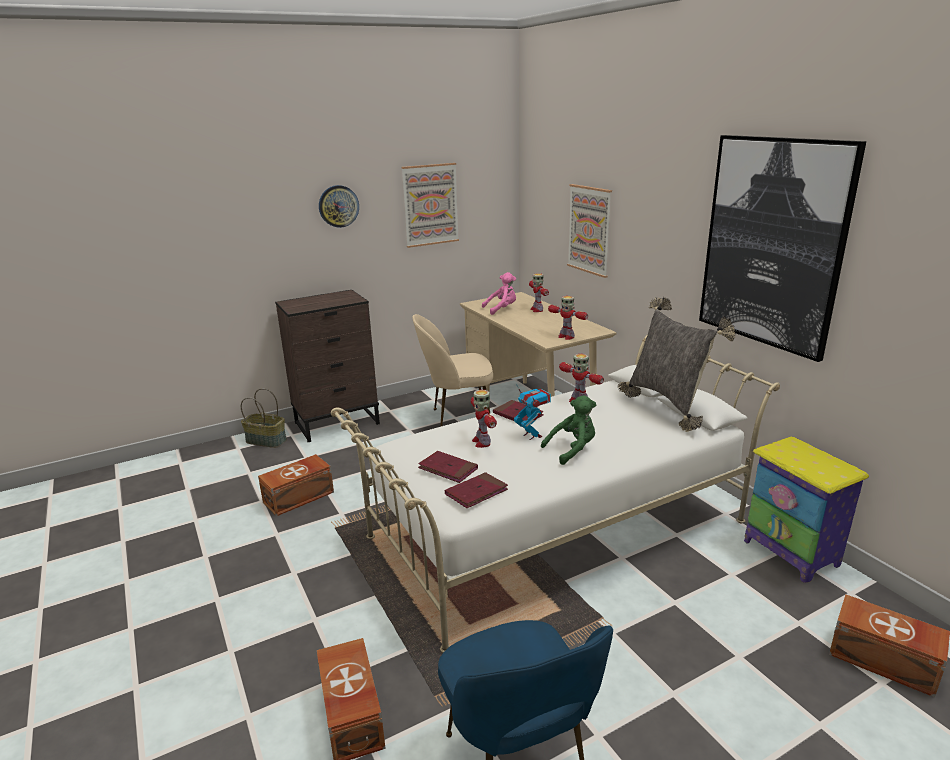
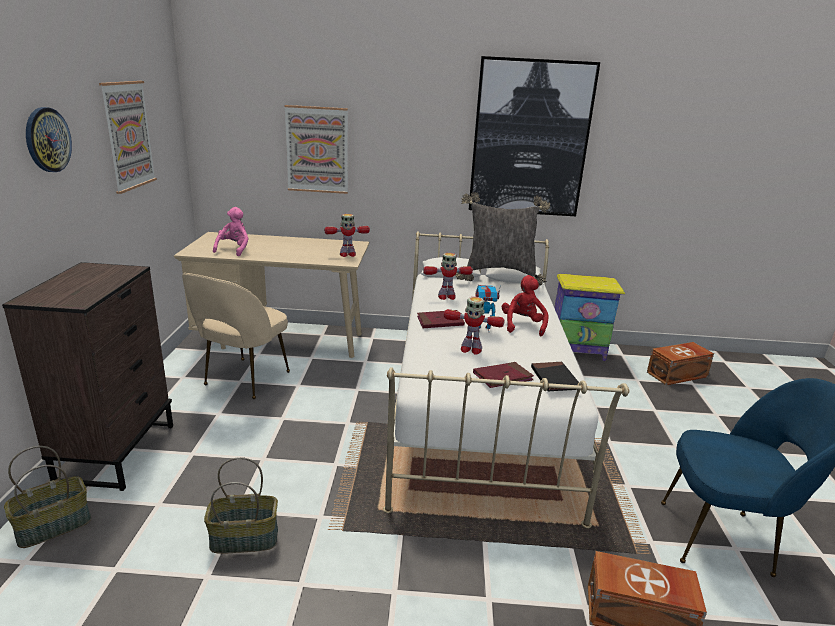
camera: 60 degrees left, 0 degrees up
brown storage box [258,454,334,516] -> basket [204,457,278,554]
red book [445,472,508,508] -> black book [531,362,579,392]
toy robot [529,273,549,312] -> none
green plush toy [541,395,596,465] -> red plush toy [502,275,548,337]

